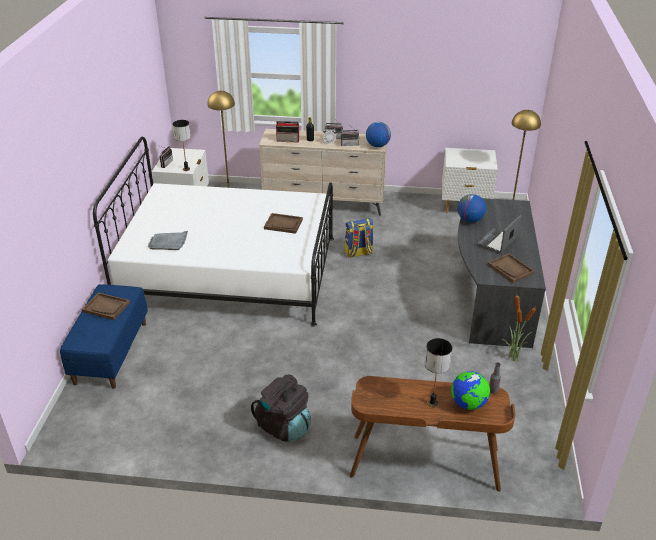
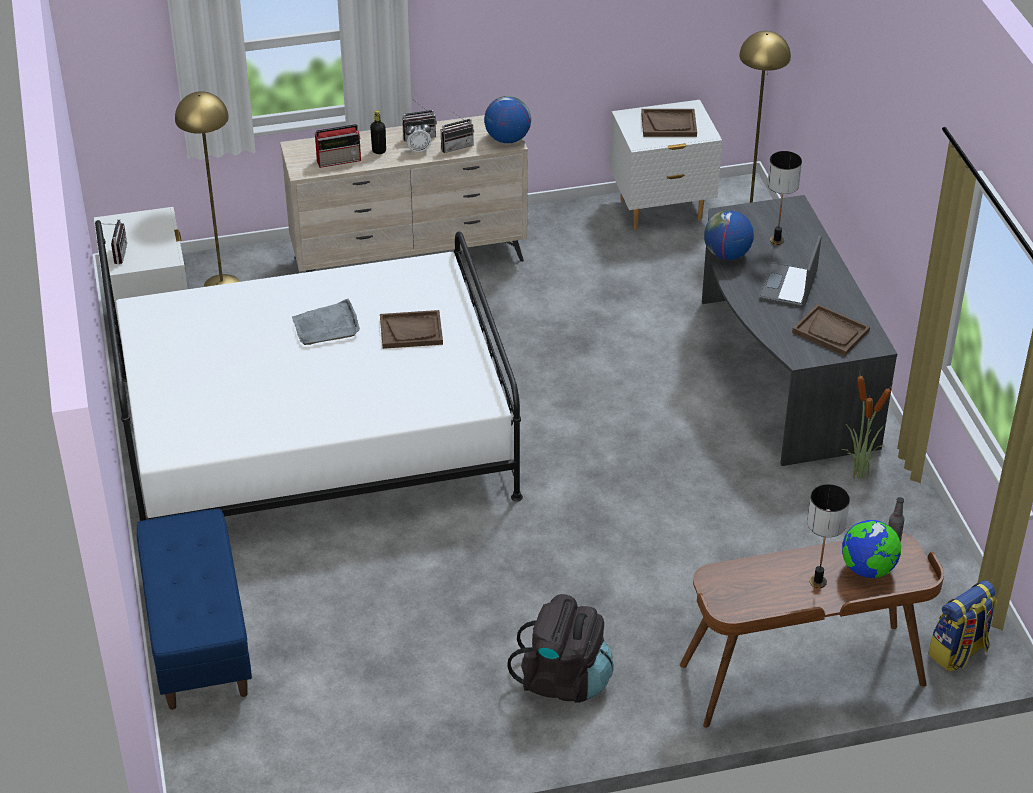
camera: 20 degrees left, 5 degrees up
brown tray [82,292,130,320] -> brown tray moved to [641,109,697,137]
grey tray [148,231,188,250] -> grey tray moved to [292,299,360,345]
table lamp [173,120,191,171] -> table lamp moved to [767,151,802,245]
backpack [345,218,374,258] -> backpack moved to [928,580,997,672]

